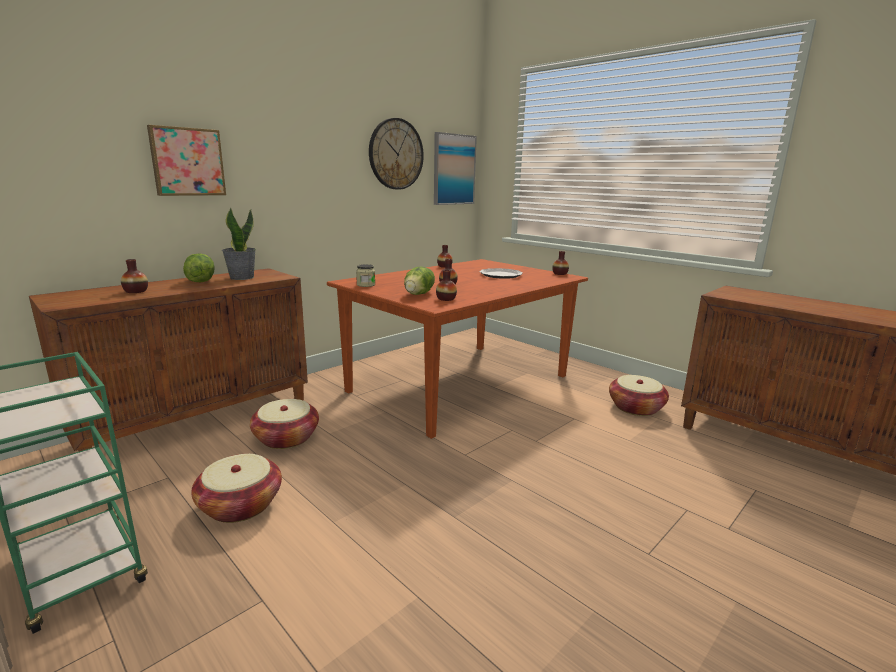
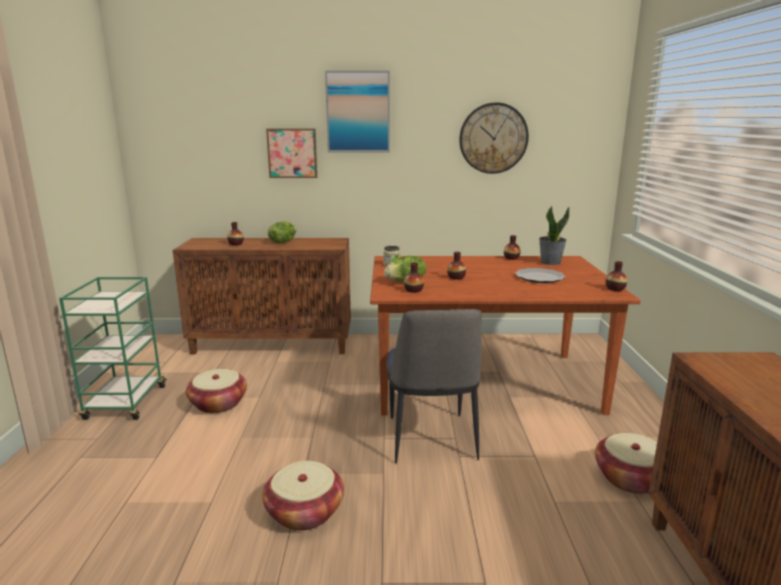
camera: 45 degrees right, 0 degrees up
potted plant [222,208,256,280] -> potted plant moved to [539,205,569,265]
basket [250,399,319,449] -> basket moved to [262,461,344,531]
picture [434,132,477,205] -> picture moved to [325,71,390,152]
none -> chair [387,309,482,463]

